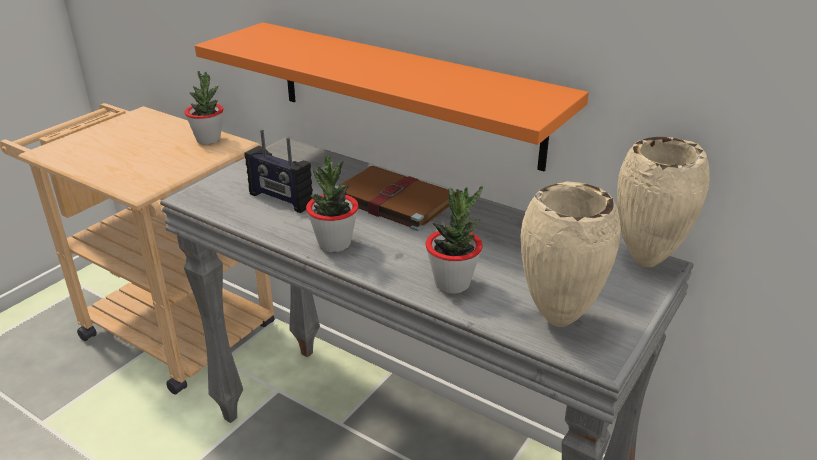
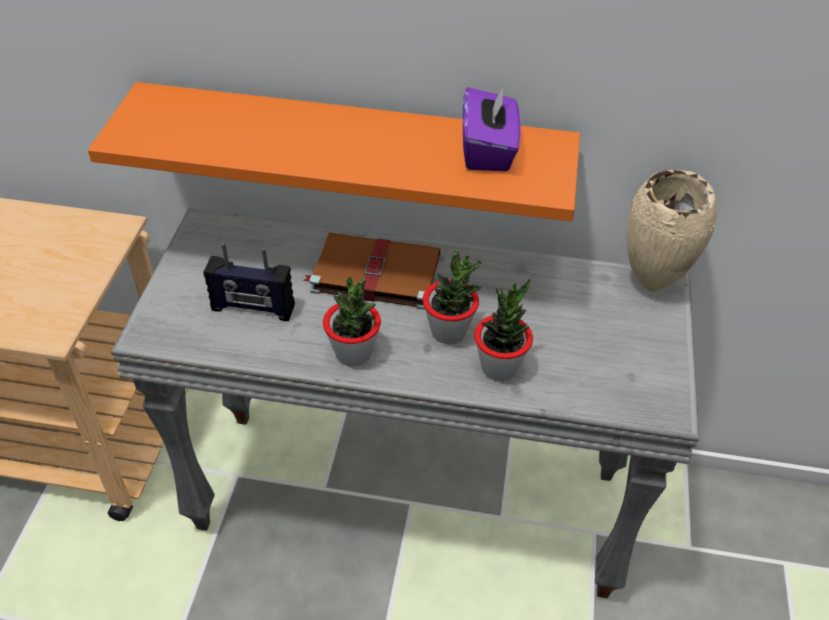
camera: 25 degrees left, 15 degrees up
potted plant [185,71,223,145] -> potted plant moved to [423,249,482,344]
beige vase [520,181,621,327] -> none
none -> purple tissue box [463,85,521,171]

